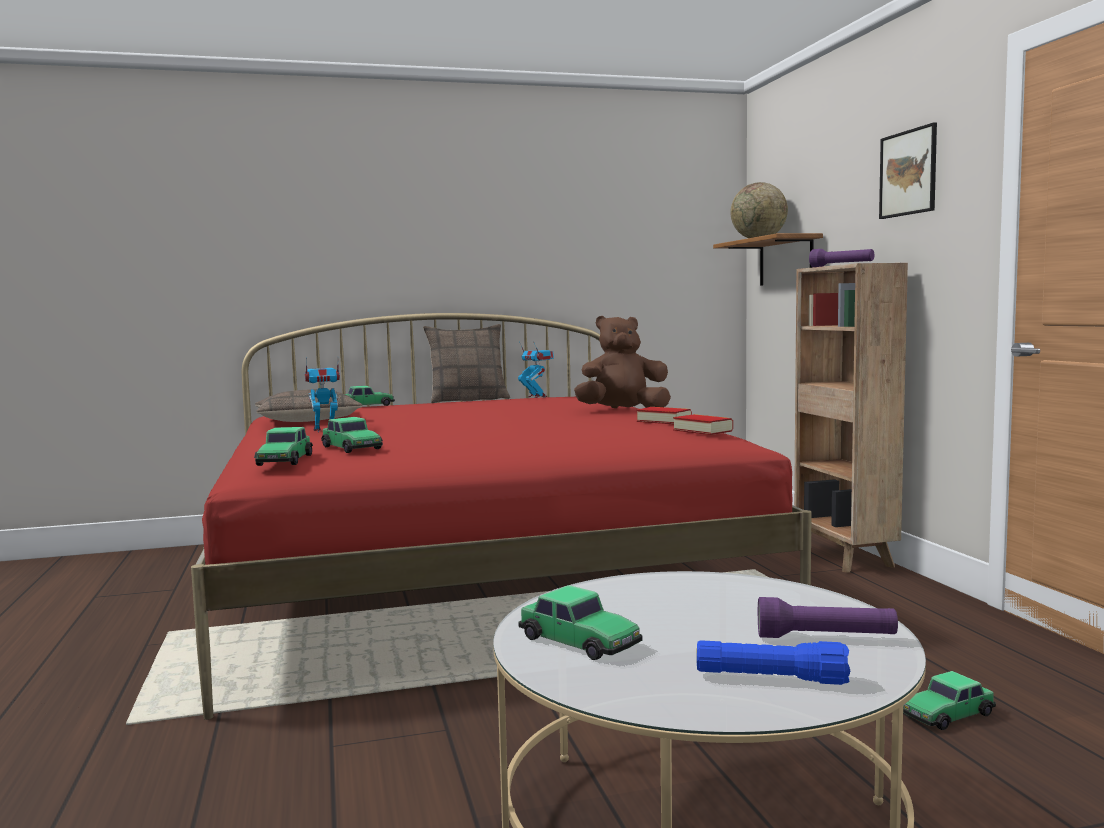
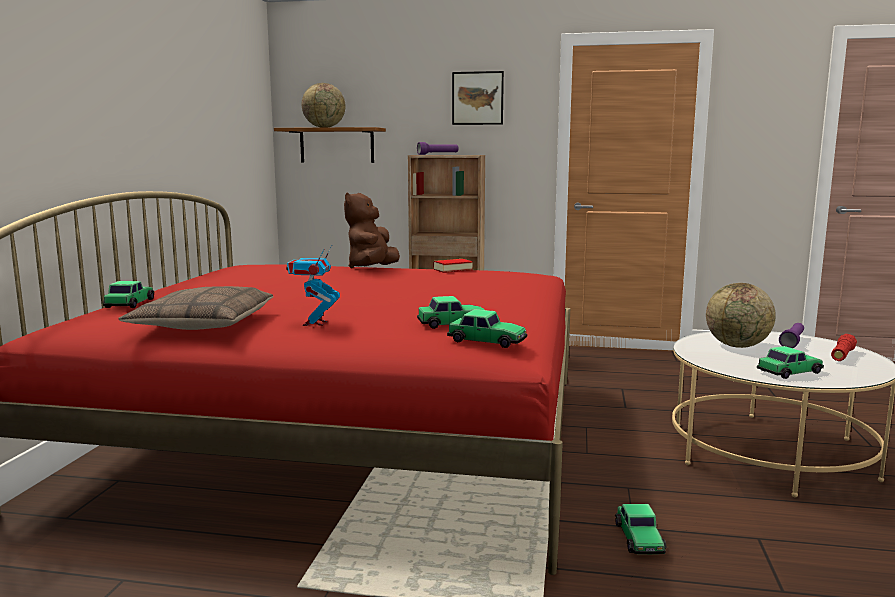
camera: 65 degrees left, 5 degrees up
pillow [423,324,510,403] -> none
toy robot [518,341,554,398] -> none
book [673,414,733,435] -> none
blue flashlight [696,640,850,685] -> red flashlight [831,334,857,361]
toy car [903,671,996,730] -> toy car moved to [615,504,667,554]
none -> globe [706,283,776,348]

